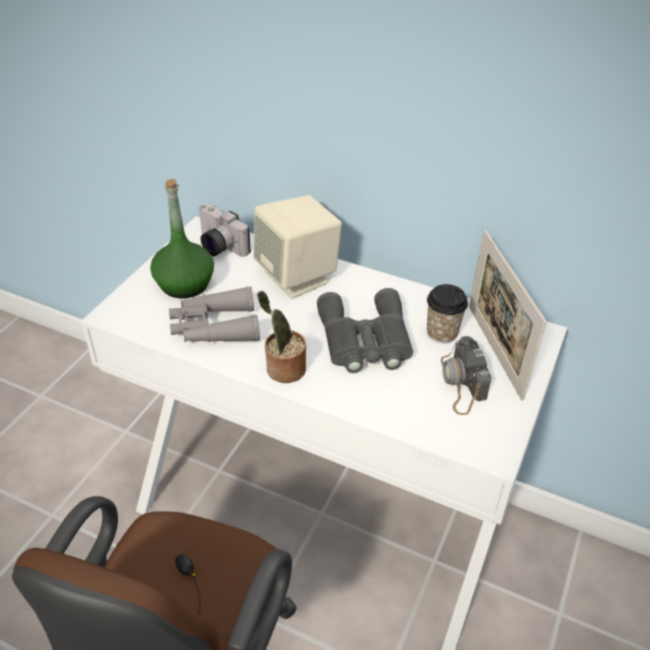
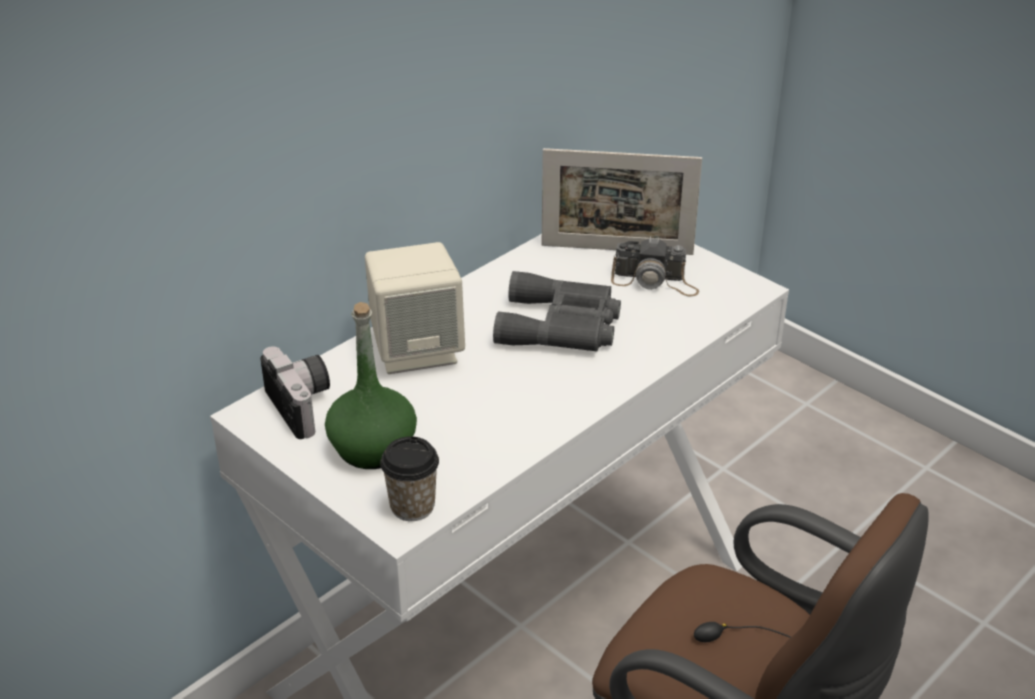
camera: 70 degrees left, 5 degrees down
grey binoculars [169,286,260,342] -> none
camera [198,203,251,257] -> camera turned 90 degrees counterclockwise [260,346,330,439]
potted plant [257,291,306,383] -> none
cup [427,284,468,343] -> cup moved to [380,436,439,521]

